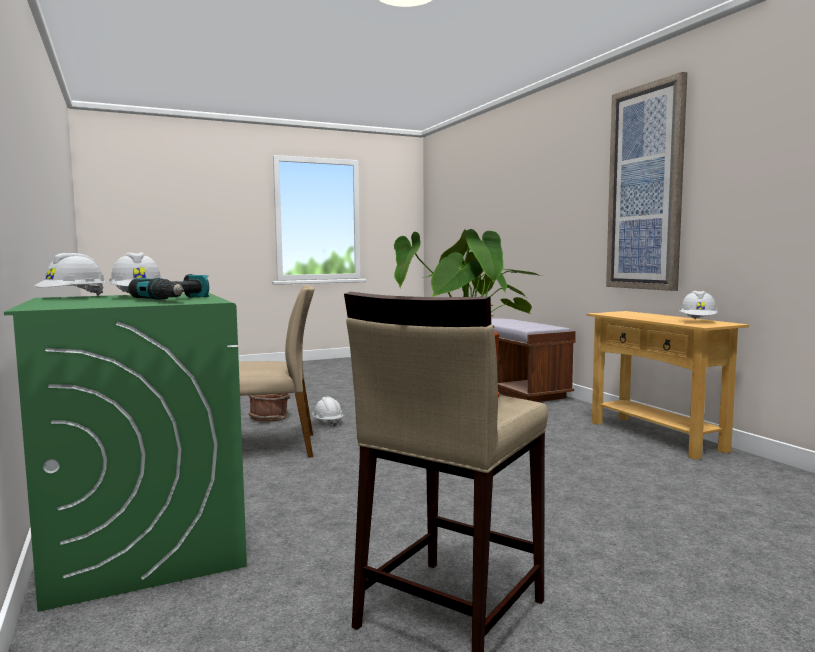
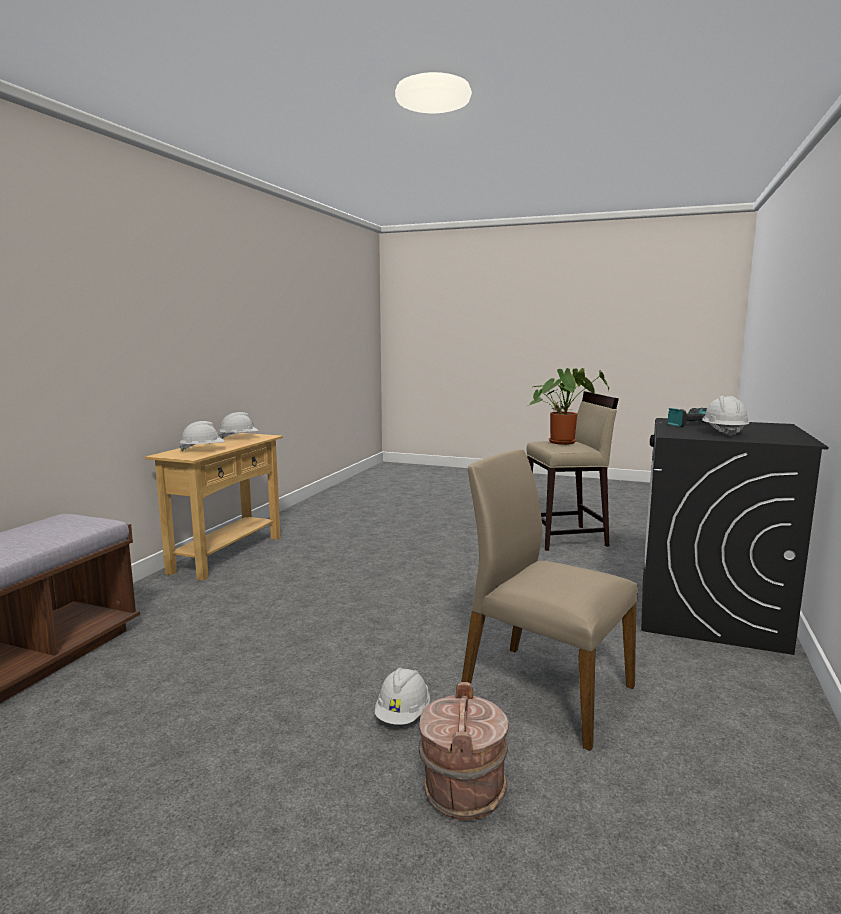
camera: 135 degrees left, 5 degrees up
green washing machine [4,293,247,612] -> black washing machine [641,418,829,655]
white hard hat [35,253,106,296] -> white hard hat moved to [179,421,225,451]
picture [606,72,687,291] -> none

